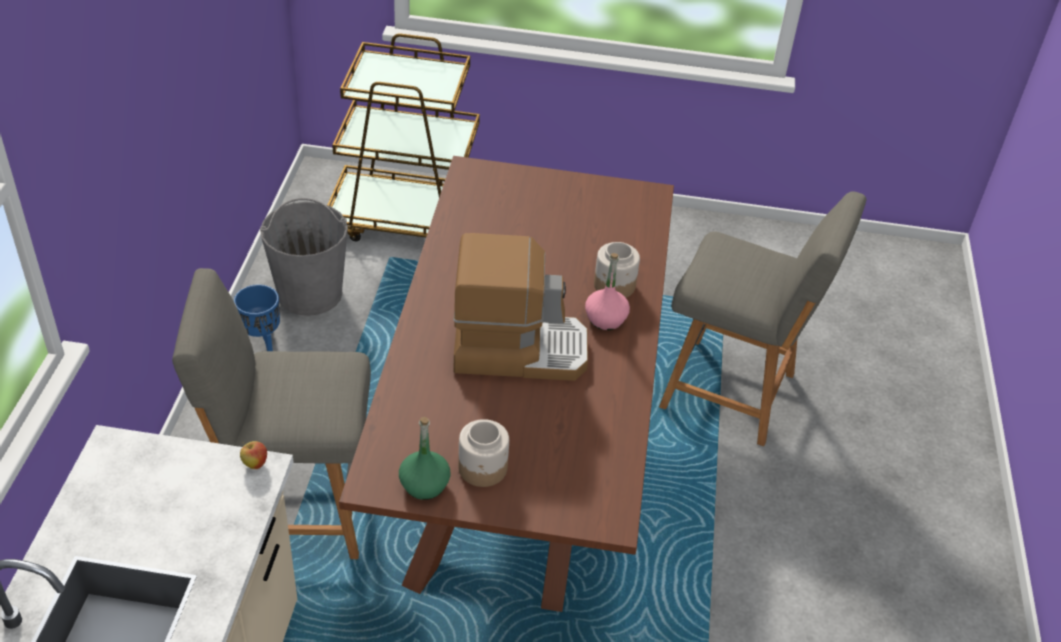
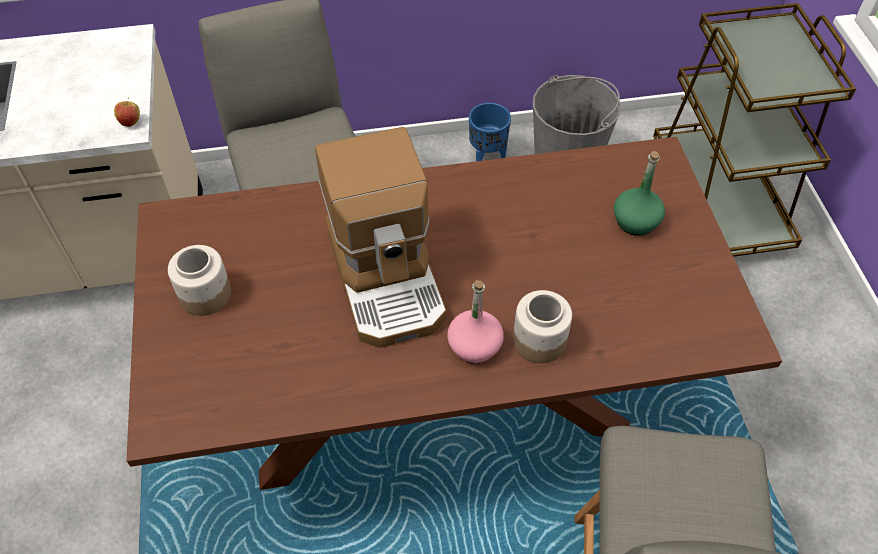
camera: 75 degrees right, 10 degrees up
green bottle [399,417,451,500] -> green bottle moved to [614,151,665,236]

